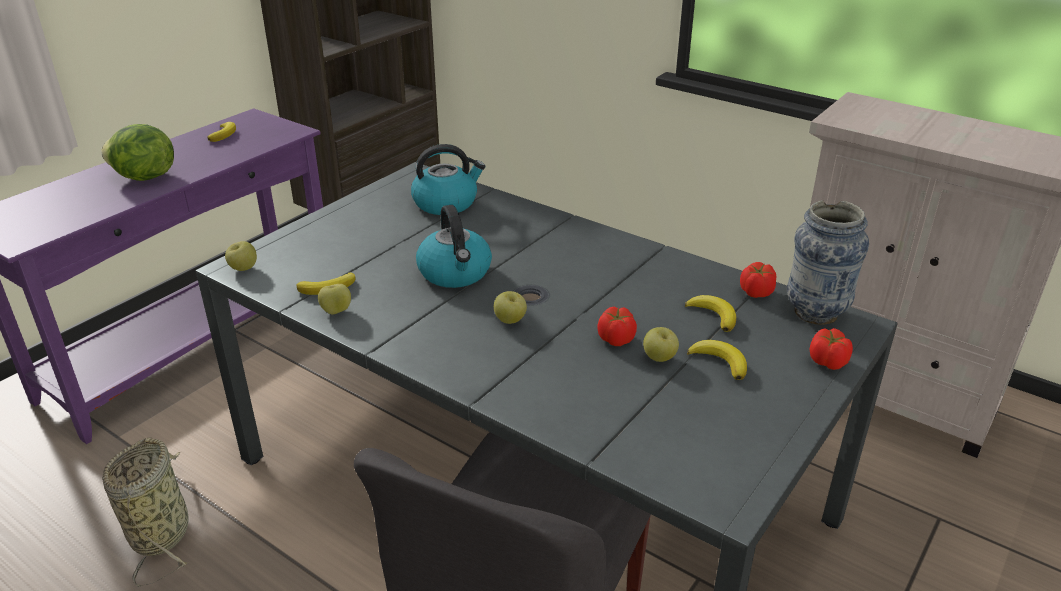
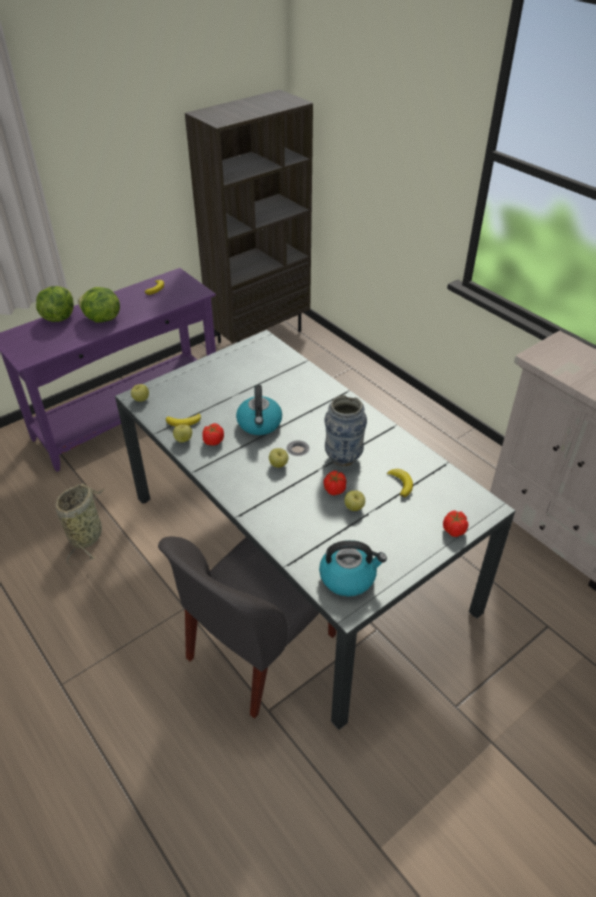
camera: 15 degrees right, 10 degrees up
kettle [411,144,486,215] -> kettle moved to [319,540,387,597]
banana [687,340,747,380] -> none
tomato [740,262,776,298] -> tomato moved to [203,423,224,446]
vase [787,200,869,325] -> vase moved to [324,395,367,466]
none -> lettuce [36,286,74,322]

